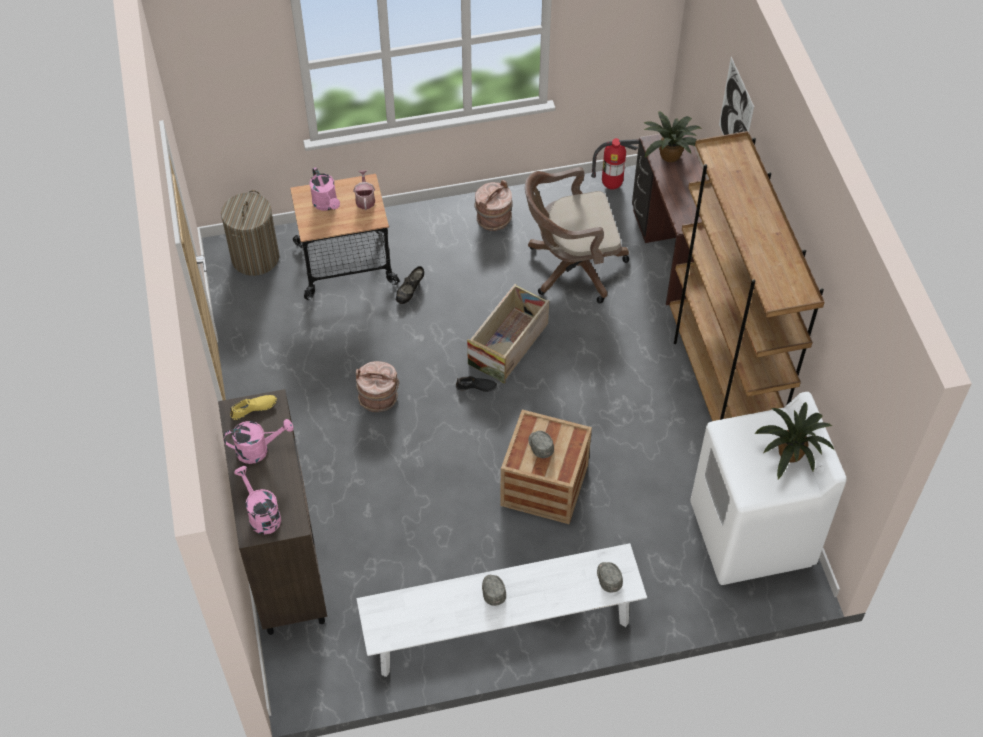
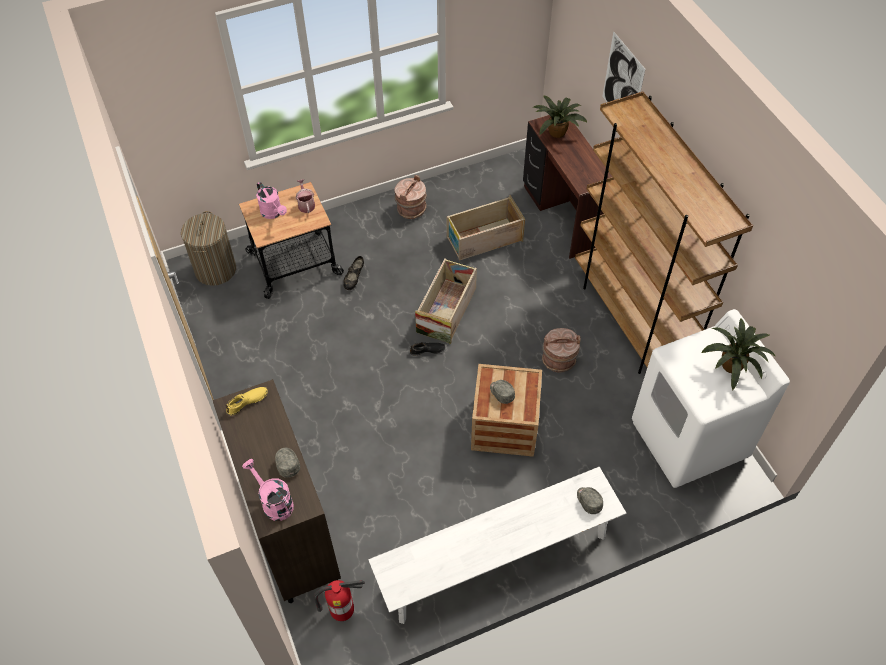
camera: 10 degrees left, 0 degrees up
pink watering can [223,419,294,464] -> none
brown bucket [356,361,399,412] -> brown bucket moved to [542,328,581,372]
grey cap [482,575,506,606] -> grey cap moved to [275,448,300,478]
brown office chair [525,167,629,303] -> crate [447,195,525,261]
fire extinguisher [591,138,639,190] -> fire extinguisher moved to [314,580,365,621]

